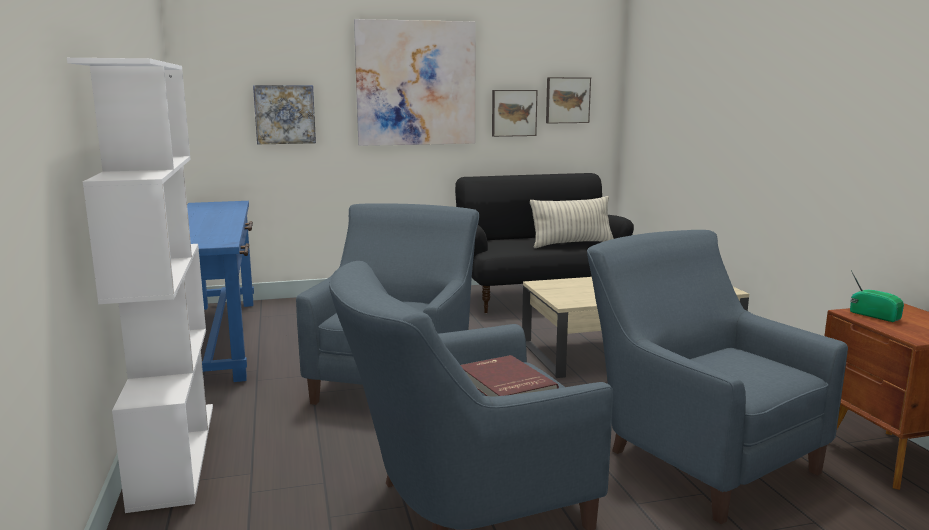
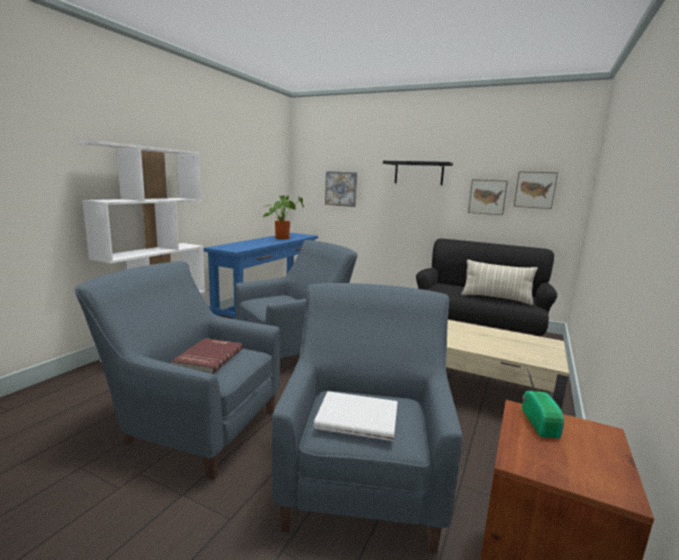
camera: 40 degrees right, 0 degrees up
picture [354,19,476,146] -> black shelf [383,161,453,185]
none -> potted plant [262,195,304,239]
none -> white book [314,391,398,441]

